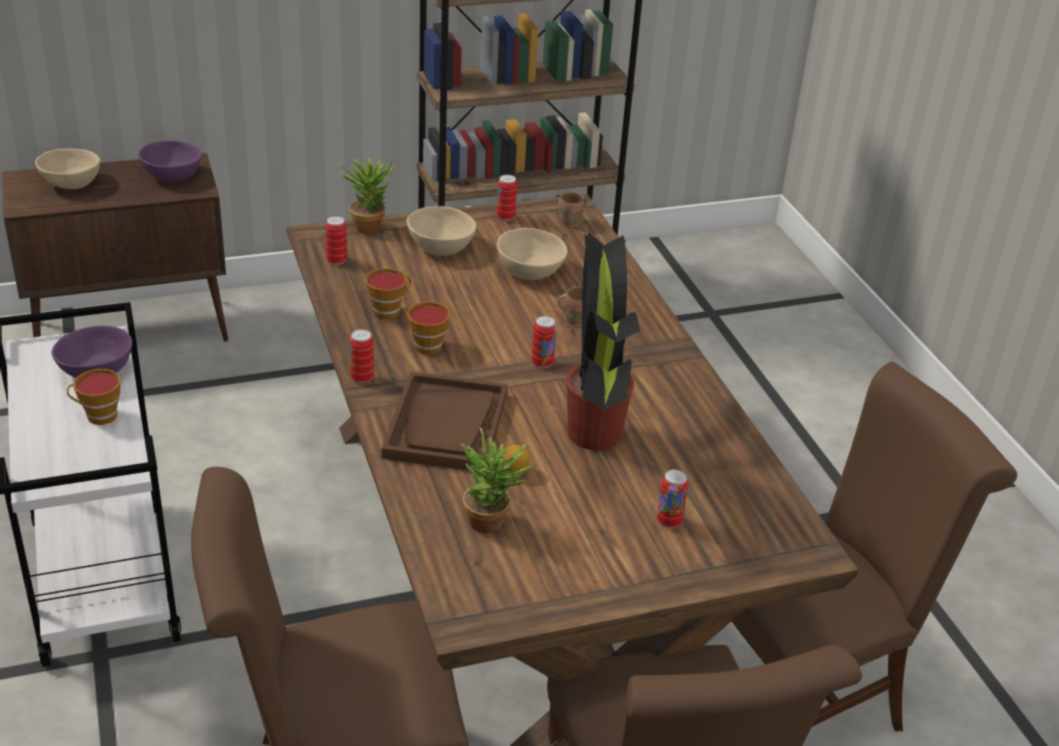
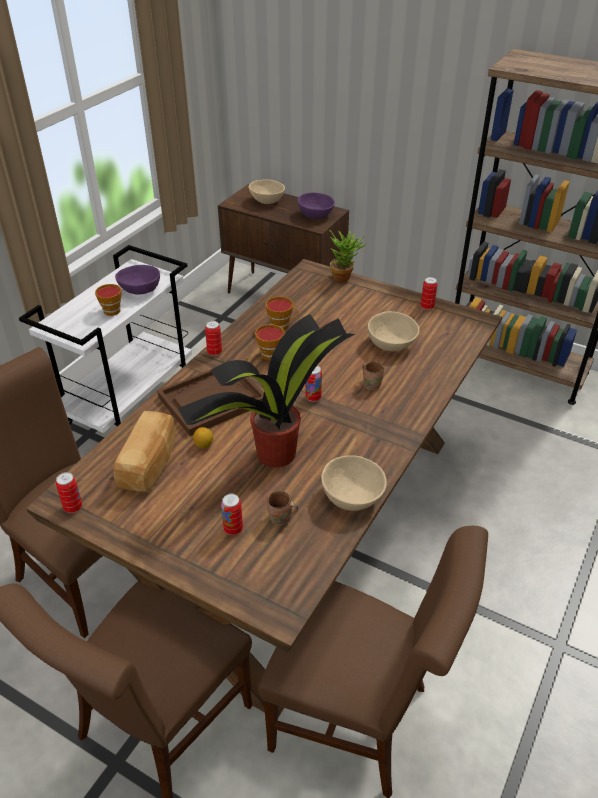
camera: 50 degrees right, 5 degrees up
can [325,216,347,265] -> can moved to [56,472,82,513]
beige bowl [407,206,476,256] -> beige bowl moved to [321,455,387,511]
potted plant [461,428,538,533] -> bread [113,411,176,492]
brown mug [559,192,587,227] -> brown mug moved to [267,491,298,525]

